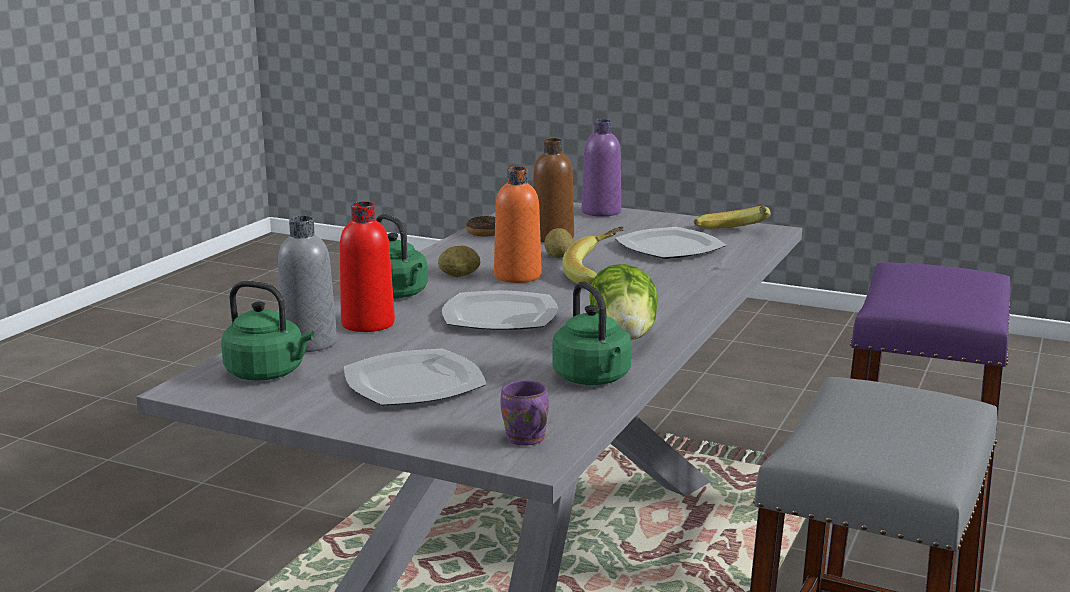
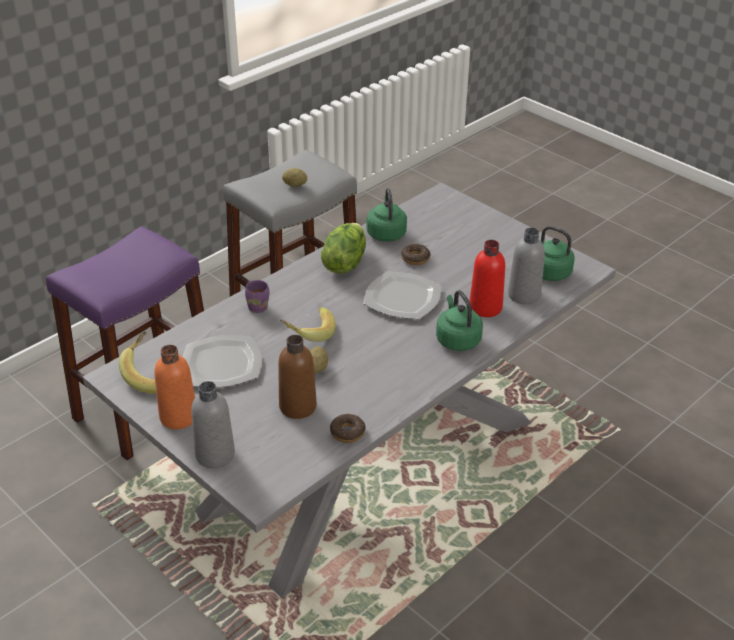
camera: 160 degrees left, 20 degrees up
plate [344,349,486,406] -> none
potato [438,246,480,277] -> potato moved to [282,168,307,187]
orange bottle [494,167,541,283] -> orange bottle moved to [154,345,195,429]
purple mug [500,380,549,446] -> purple mug moved to [245,280,269,313]
purple bottle [582,119,621,217] -> grey bottle [191,381,235,468]
none -> donut [401,244,431,265]

